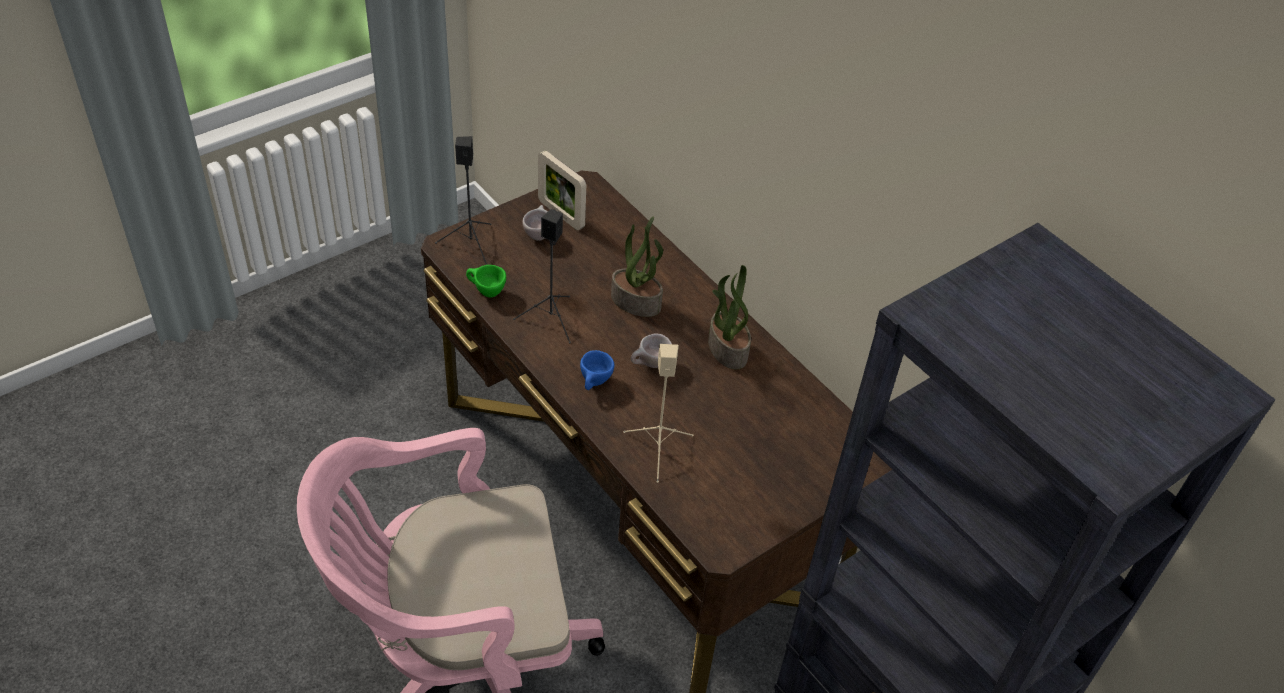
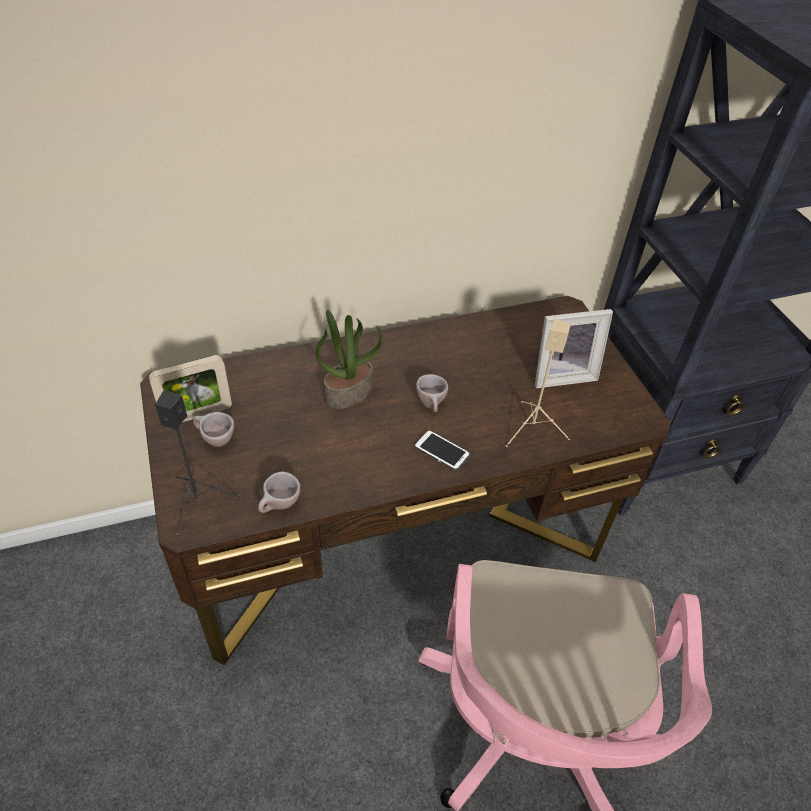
camera: 70 degrees left, 0 degrees up
green cup [466,265,506,298] -> beige cup [258,471,301,513]
black speaker [513,209,571,344] -> none
blue cup [580,350,614,390] -> phone [414,430,470,471]
potted plant [708,265,751,369] -> none
none -> picture frame [535,309,613,388]

